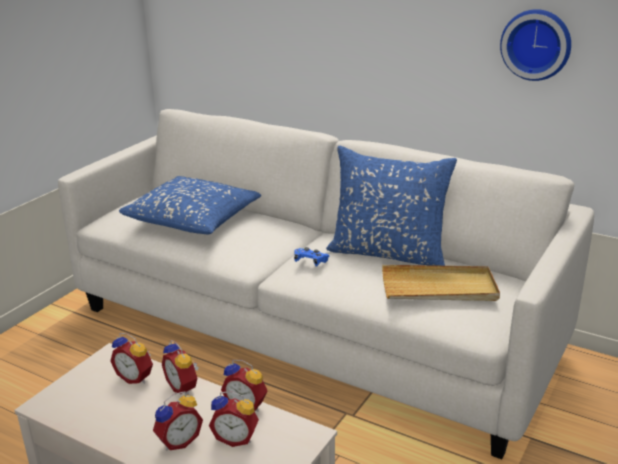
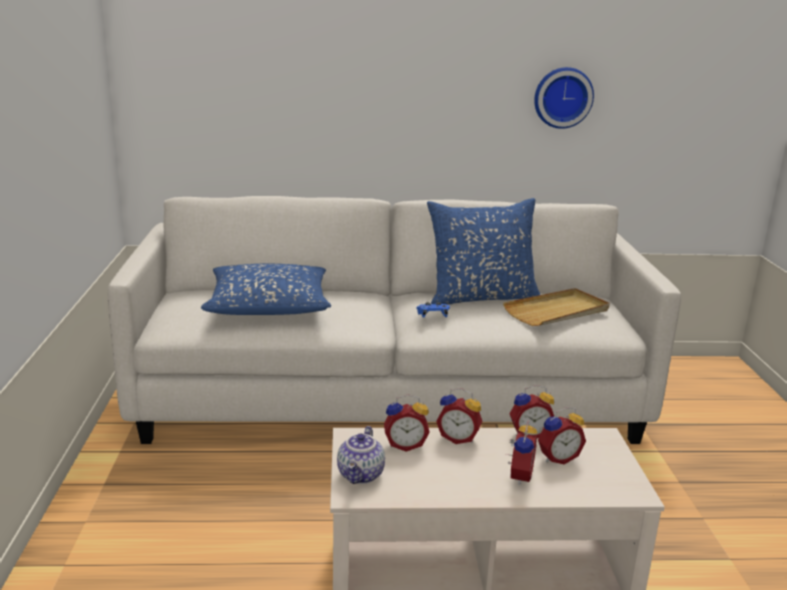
camera: 35 degrees left, 5 degrees down
none -> teapot [337,426,385,484]

